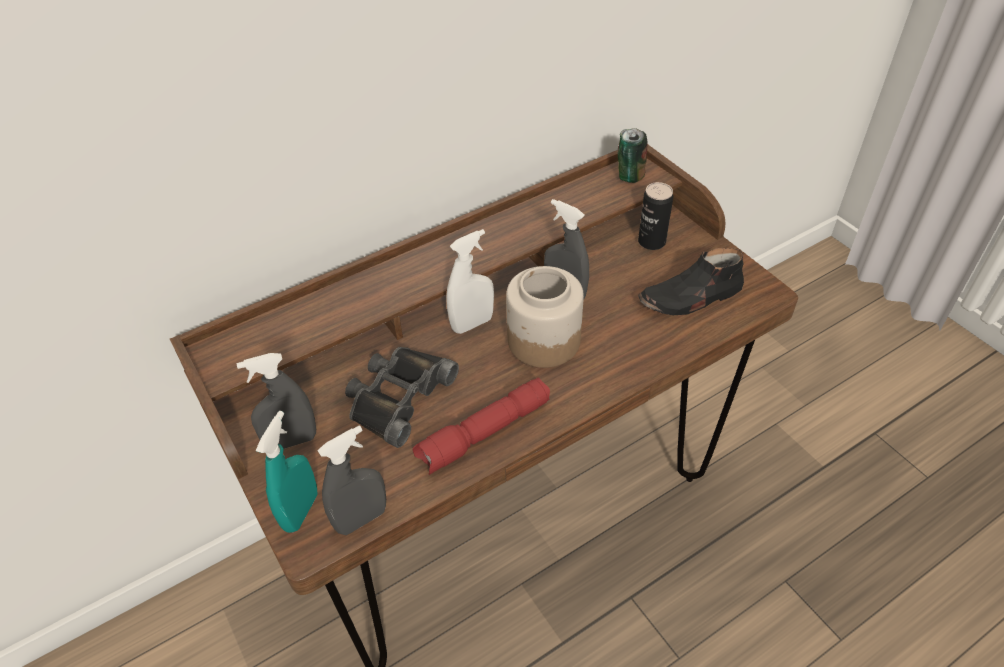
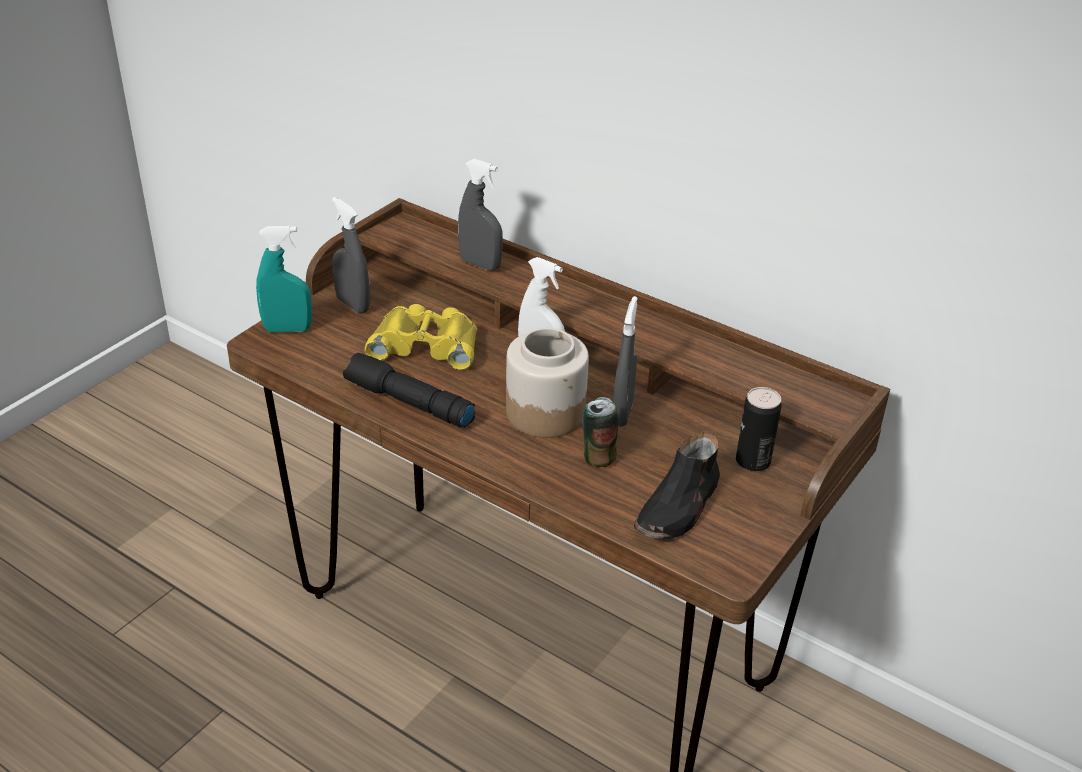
camera: 65 degrees right, 10 degrees down
grey spray bottle [317,425,386,535] -> grey spray bottle moved to [458,159,503,271]
black binoculars [345,347,459,448] -> yellow binoculars [364,304,477,370]
red flashlight [413,377,550,475] -> black flashlight [343,353,475,428]
can [618,128,647,183] -> can moved to [582,397,619,467]
black shoe [638,248,744,315] -> black shoe turned 105 degrees counterclockwise [634,432,720,539]

